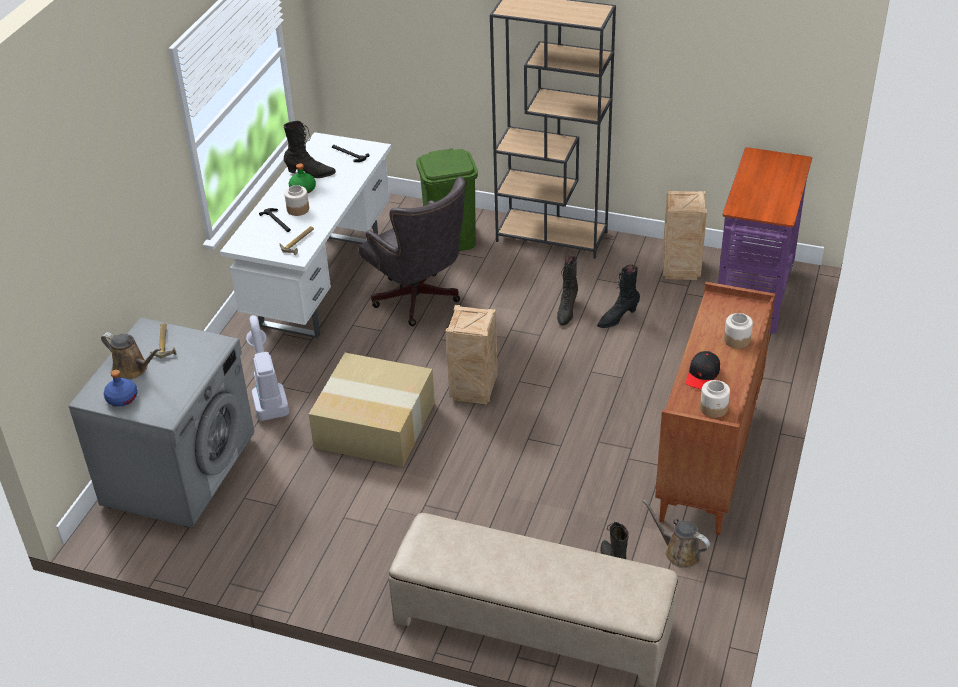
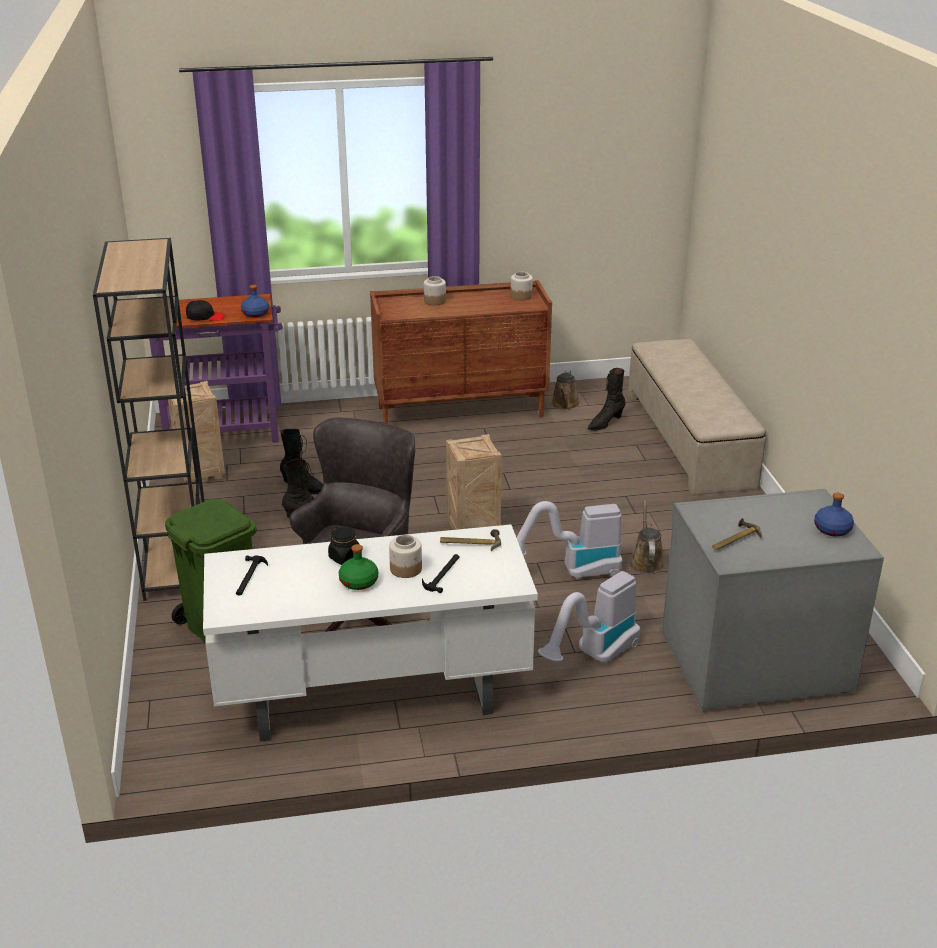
camera: 120 degrees left, 10 degrees down
brown watering can [101,332,161,380] -> brown watering can moved to [629,500,664,574]
black boot [284,121,336,178] -> none
cardboard box [309,353,435,467] -> vacuum cleaner [516,501,622,579]
black cap [686,351,720,389] -> black cap moved to [186,300,225,321]
none -> blue bottle [241,285,269,318]
none -> black jar [328,526,360,565]

